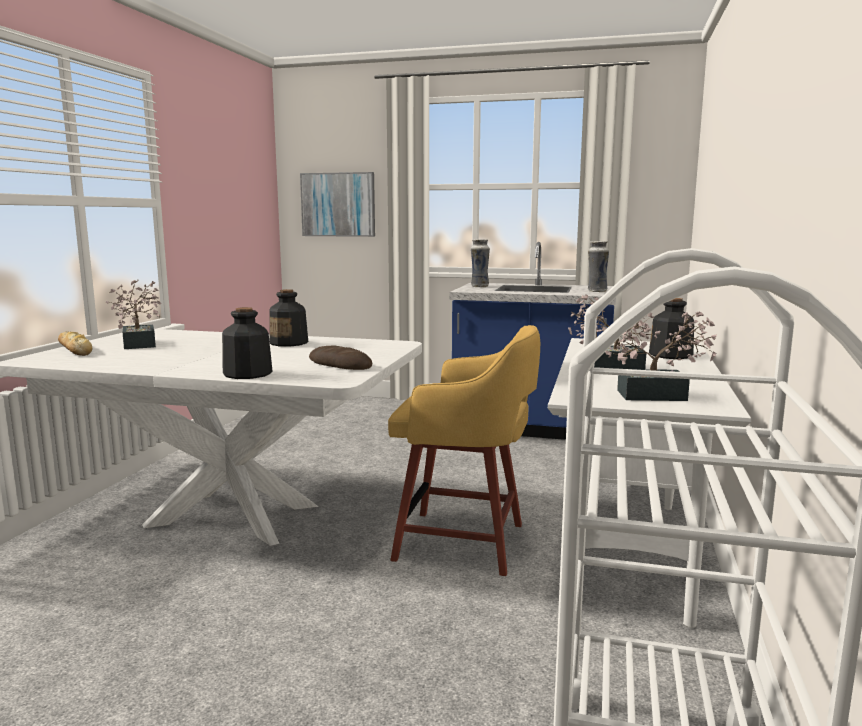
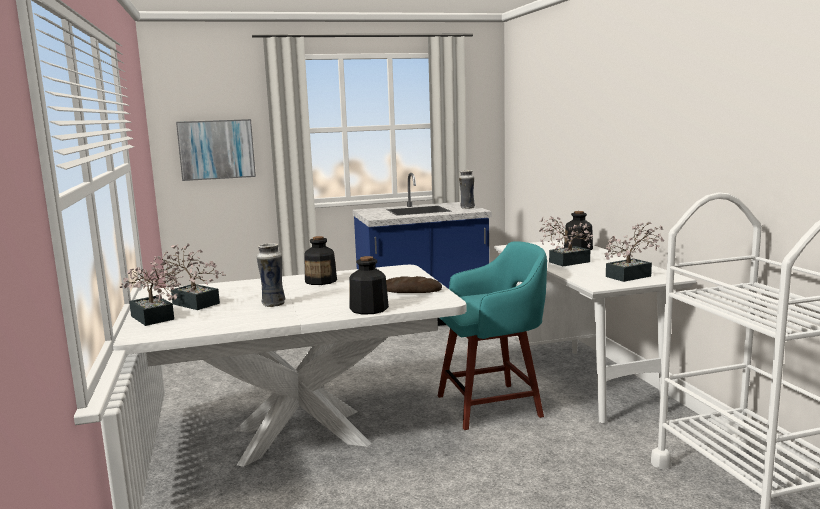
camera: 30 degrees left, 0 degrees up
bread [58,331,92,356] -> potted plant [119,261,183,326]
yellow stool [388,325,540,576] -> turquoise stool [438,241,547,430]
vase [471,239,490,287] -> vase moved to [257,243,285,307]

